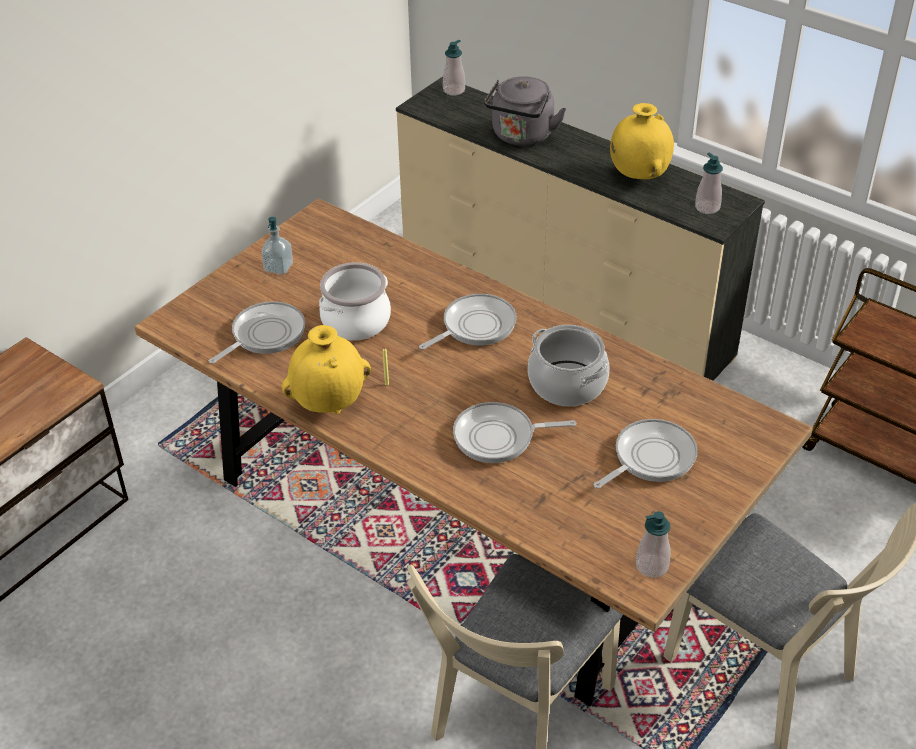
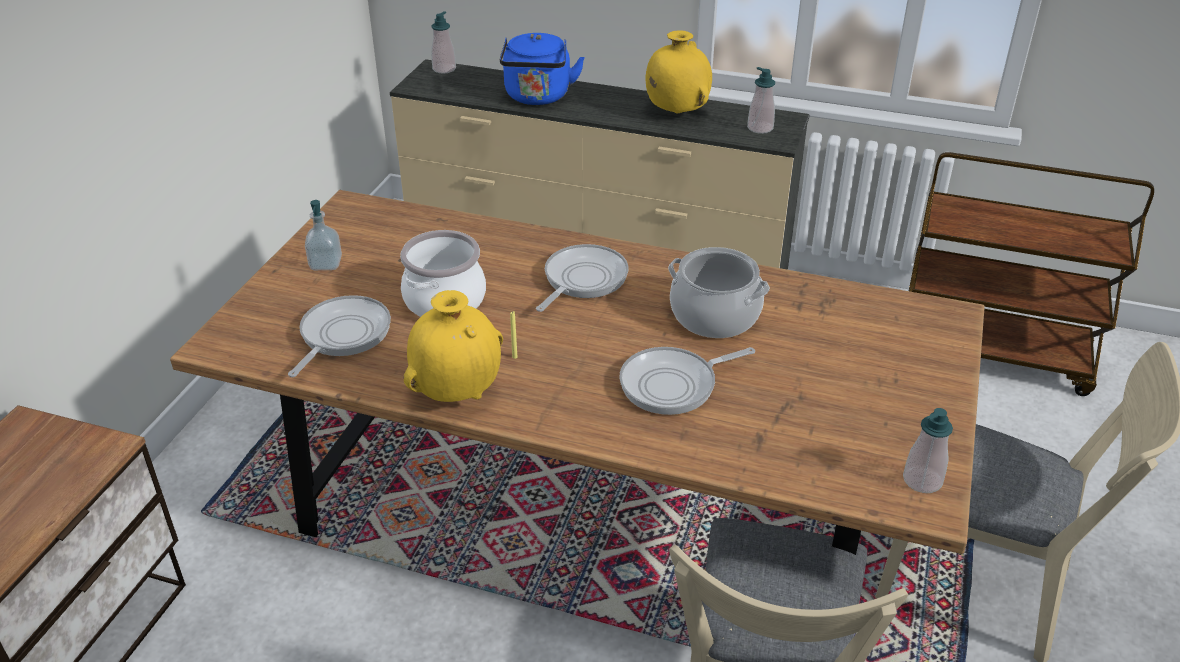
camera: 20 degrees left, 5 degrees down
grey kettle [484,76,566,146] -> blue kettle [500,33,585,105]
frying pan [593,419,698,489] -> none

